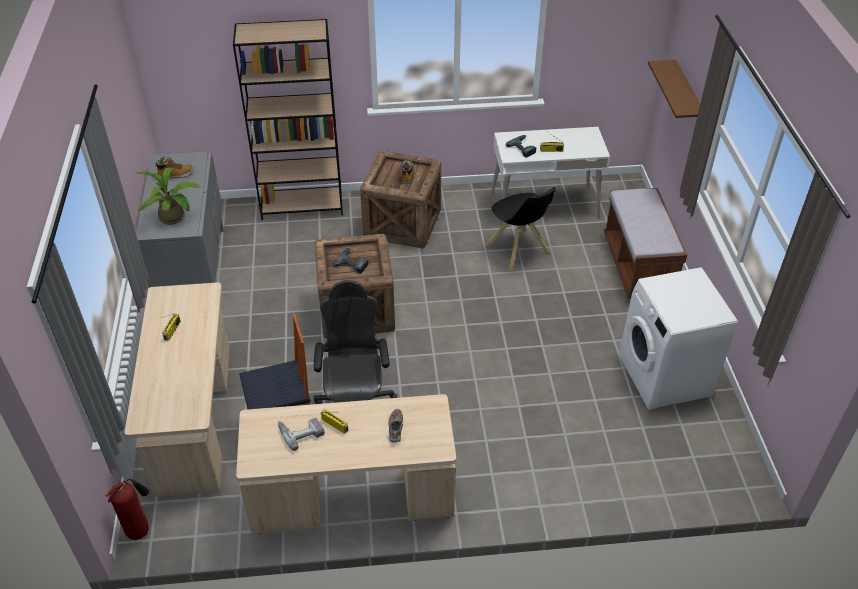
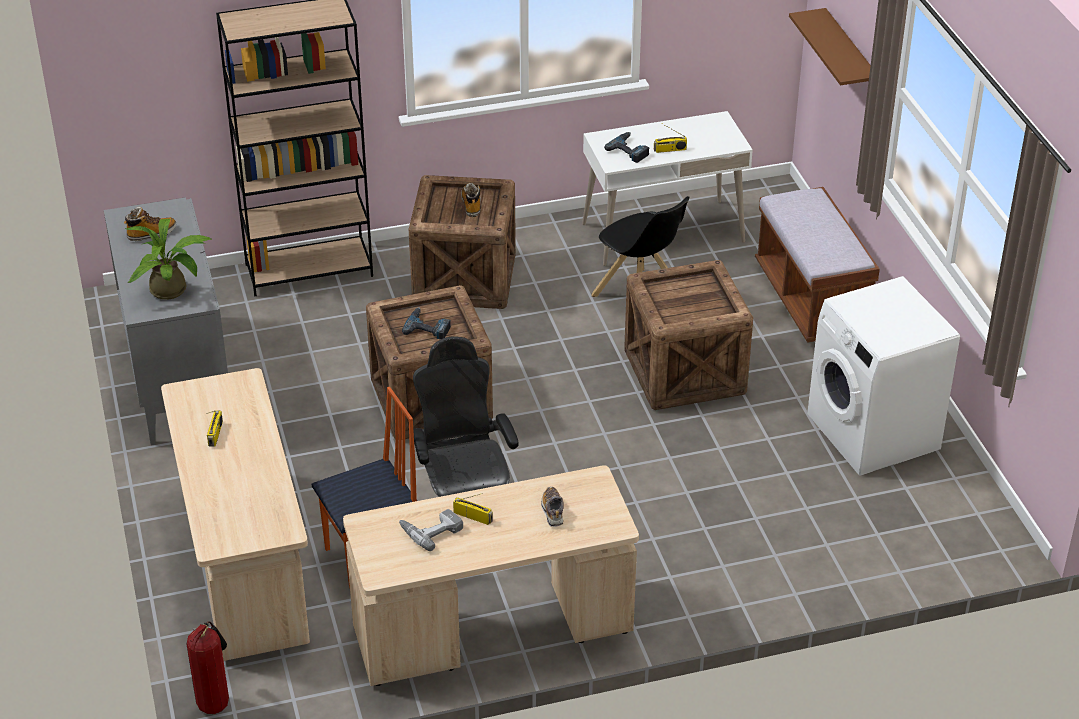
camera: 10 degrees left, 5 degrees down
none -> crate [624,260,753,410]

